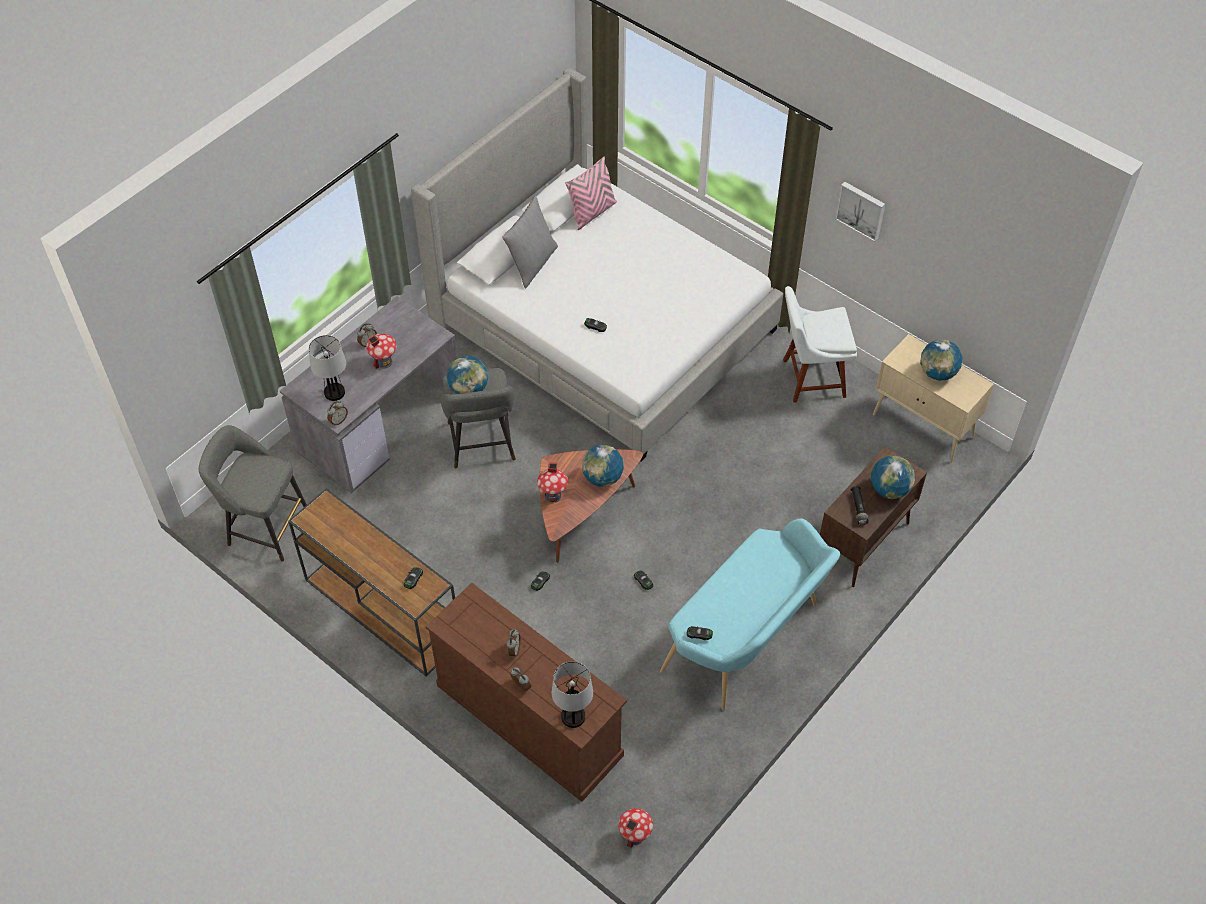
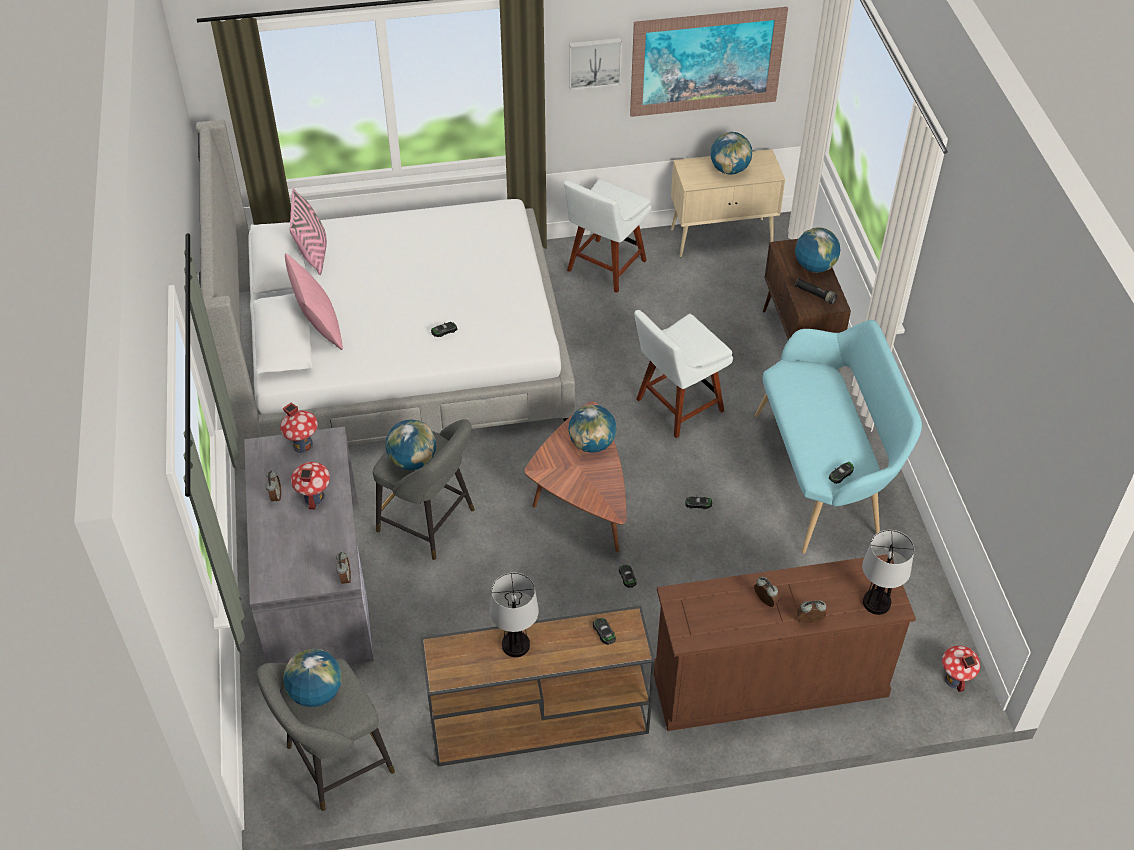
camera: 50 degrees left, 5 degrees down
table lamp [309,335,346,401] -> table lamp moved to [490,572,539,657]
grey pillow [502,196,558,289] -> pink pillow [285,253,343,350]
toy house [537,462,568,502] -> toy house moved to [280,403,318,453]
none -> globe [283,649,342,707]
none -> picture [630,7,788,117]
none -> white chair [634,310,733,438]

